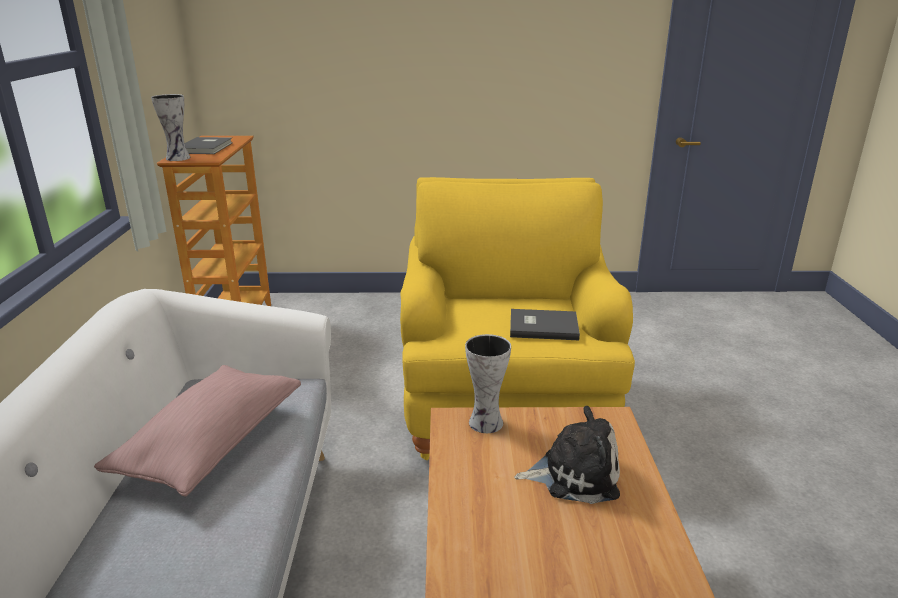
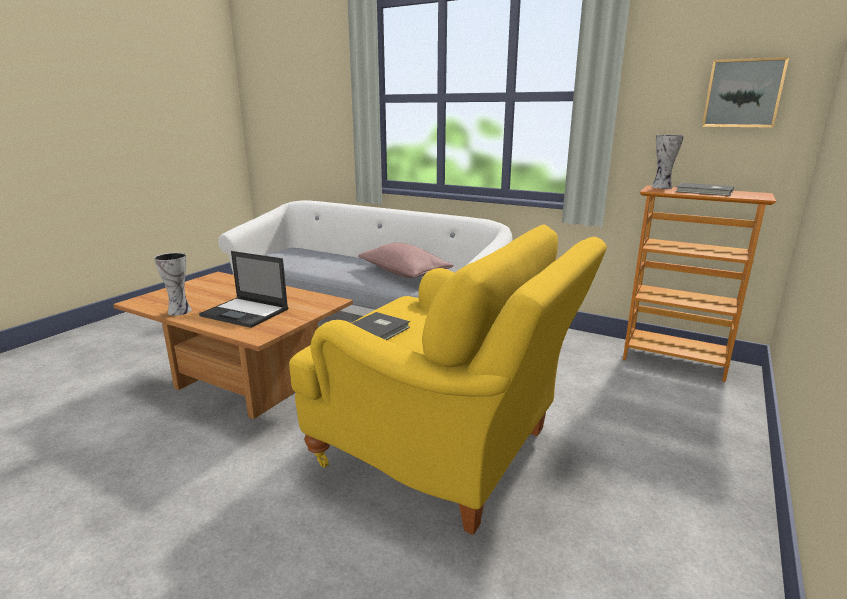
camera: 120 degrees right, 5 degrees down
vase [465,334,511,433] -> vase moved to [154,253,192,316]
plush toy [514,406,620,504] -> laptop [199,251,288,328]
none -> picture [702,57,789,128]

